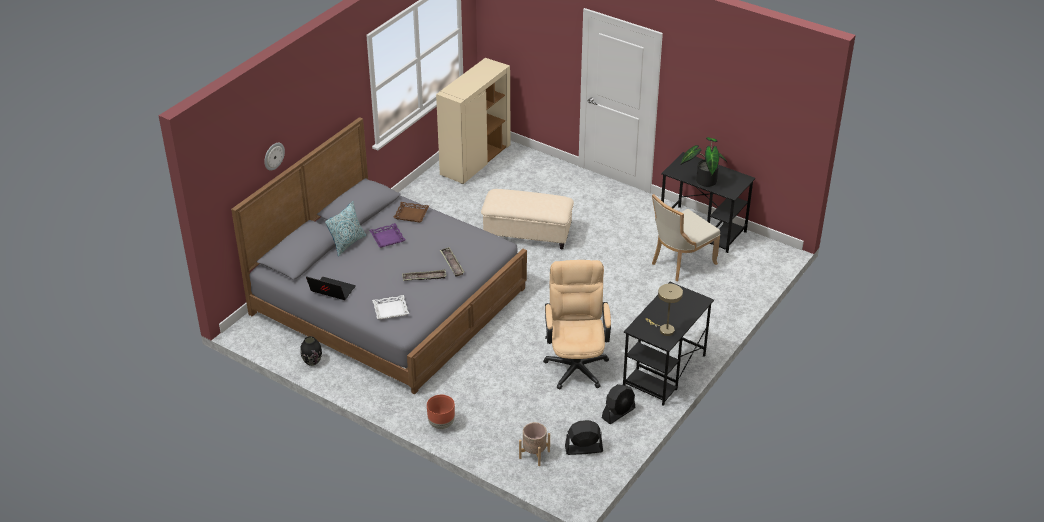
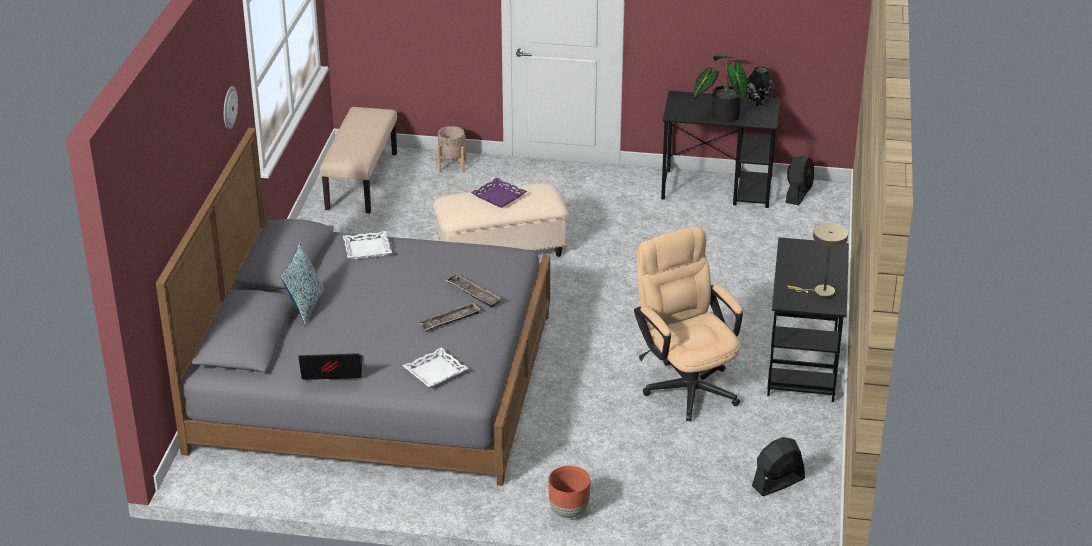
camera: 25 degrees left, 5 degrees down
wall clock [264,143,285,171] -> wall clock moved to [224,86,238,129]
black vase [300,336,322,366] -> black vase moved to [747,67,773,106]
purple tray [369,223,406,247] -> purple tray moved to [471,178,527,208]
brown tray [393,202,429,222] -> white tray [343,231,392,260]
beige cabinet [436,58,511,184] -> beige bench [320,107,397,214]
beige planter [519,422,550,466] -> beige planter moved to [437,126,466,173]
black fan [602,384,635,424] -> black fan moved to [786,155,814,205]
beige chair [652,194,720,281] -> none

